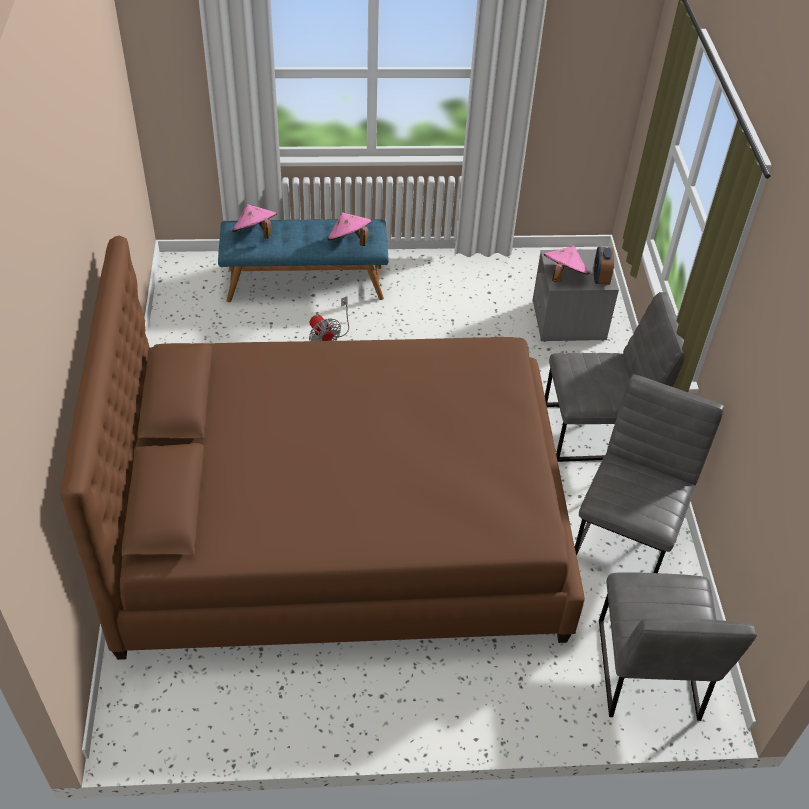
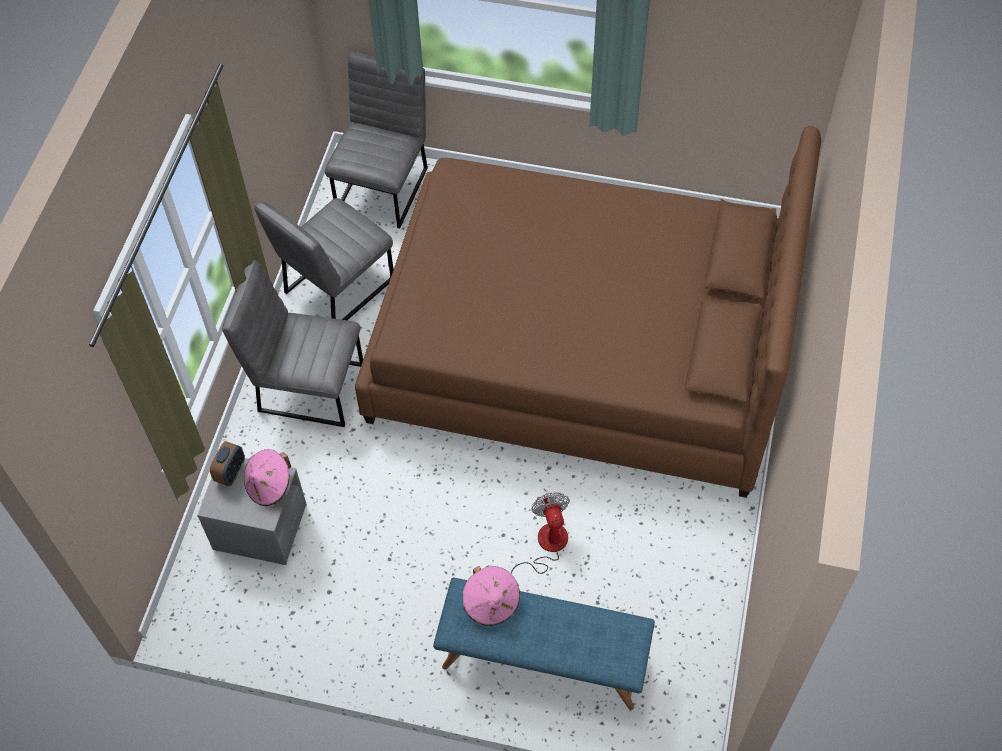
camera: 160 degrees left, 10 degrees up
pink hat [232,204,277,239] -> none

